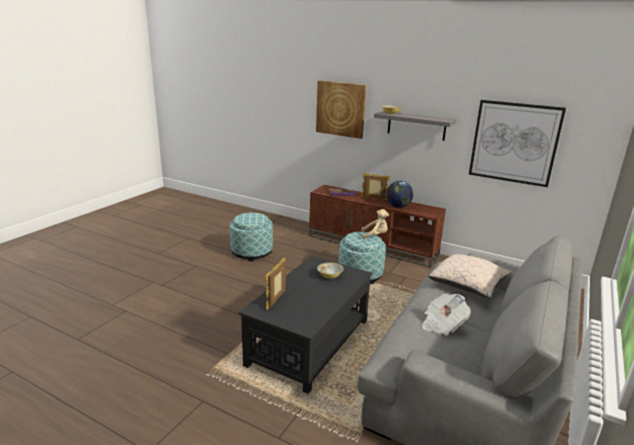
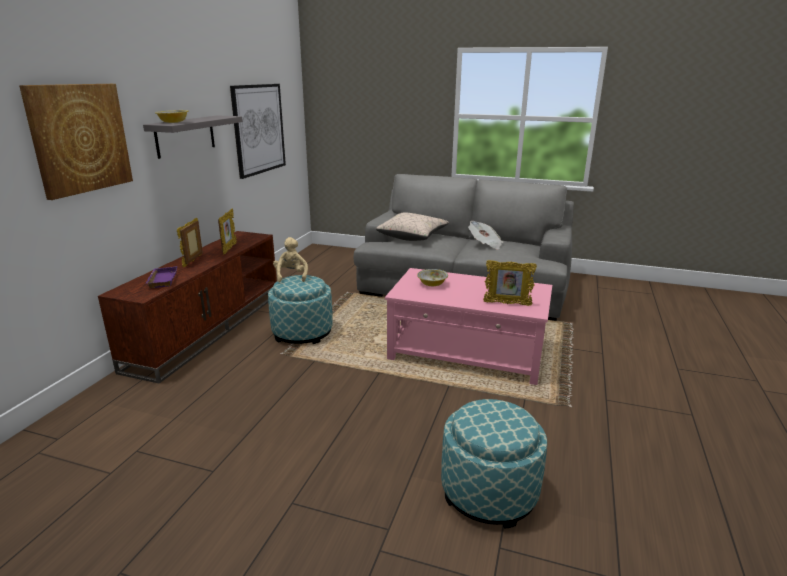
camera: 100 degrees left, 0 degrees up
ottoman [230,213,273,261] -> ottoman moved to [441,399,547,529]
black coffee table [239,256,373,394] -> pink coffee table [385,268,552,385]
globe [386,181,414,208] -> picture frame [218,209,237,255]

